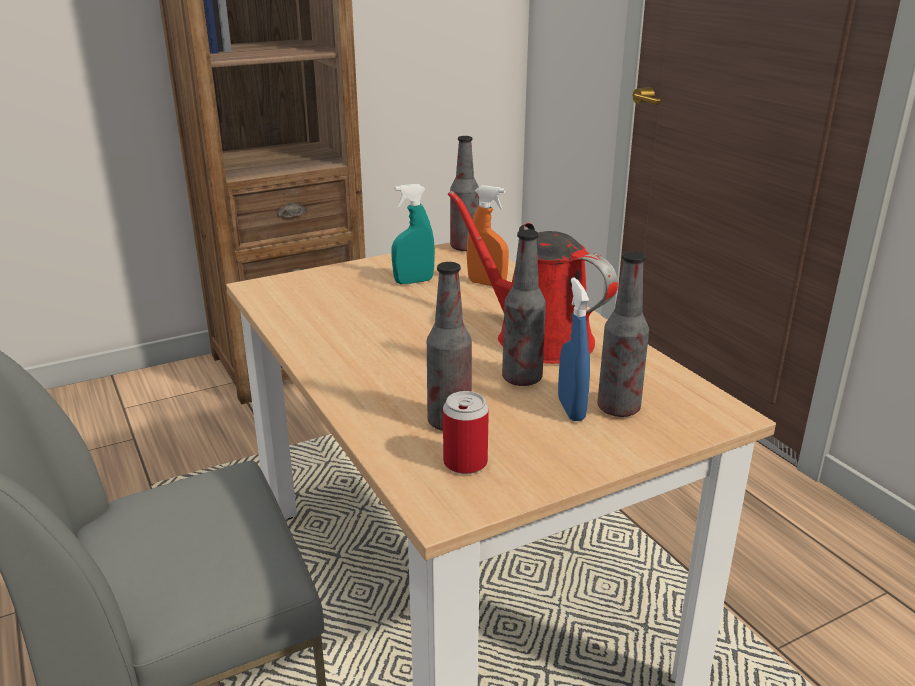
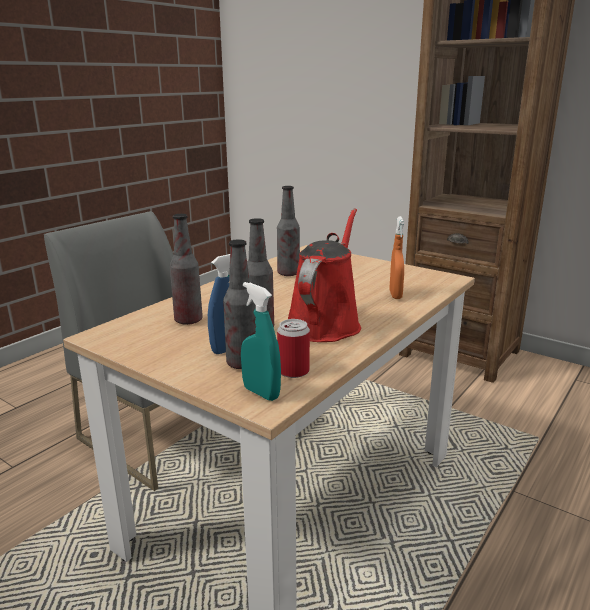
camera: 65 degrees right, 5 degrees down
turquoise spray bottle [391,184,435,284] -> turquoise spray bottle moved to [241,282,281,401]
can [443,391,489,474] -> can moved to [277,319,310,378]
bottle [450,136,479,251] -> bottle moved to [277,186,300,276]

